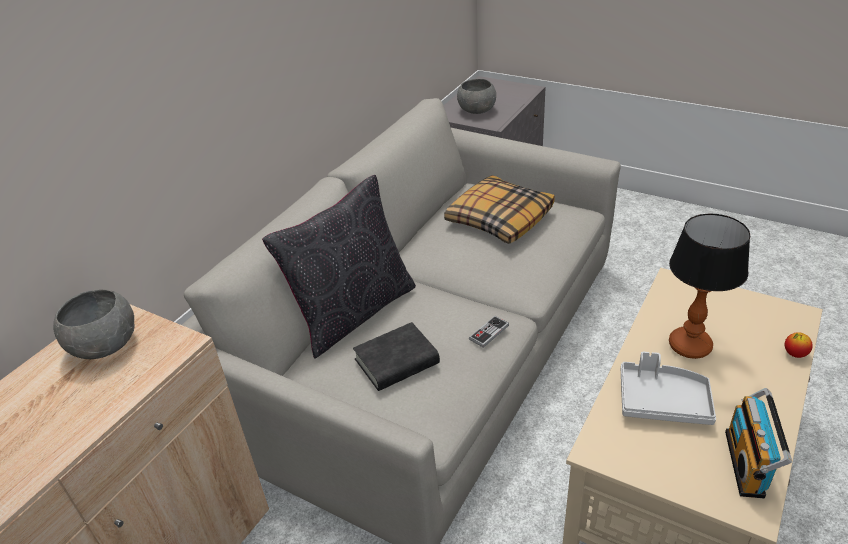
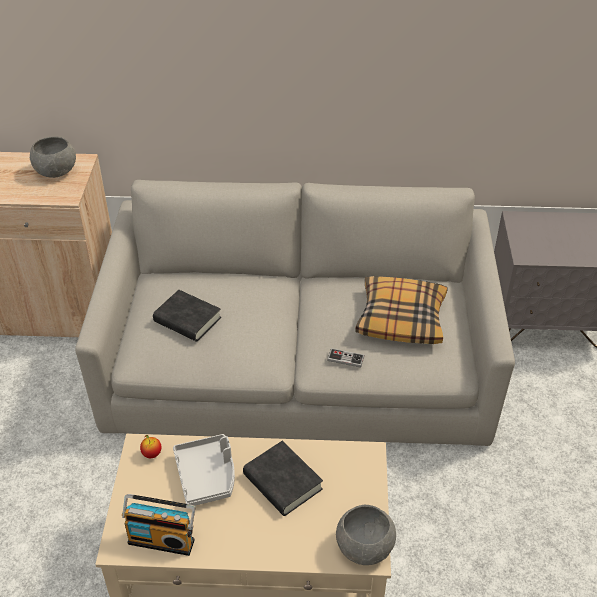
camera: 60 degrees right, 5 degrees up
black pillow [262,175,416,359] -> none
grey bowl [457,79,496,114] -> grey bowl moved to [336,505,396,565]
game controller [469,316,509,348] -> game controller moved to [327,348,365,368]
table lamp [669,213,751,359] -> black book [243,441,323,516]
radio [725,388,792,498] -> radio turned 150 degrees counterclockwise [122,494,196,556]
apple [785,332,813,358] -> apple moved to [140,435,162,458]

